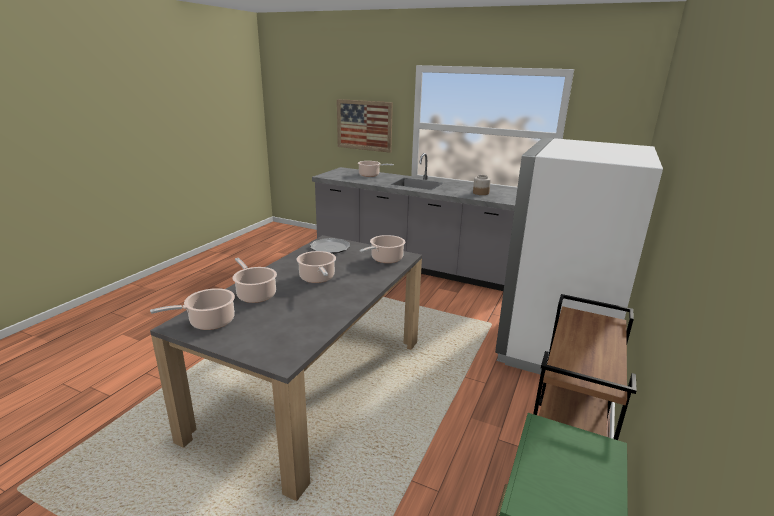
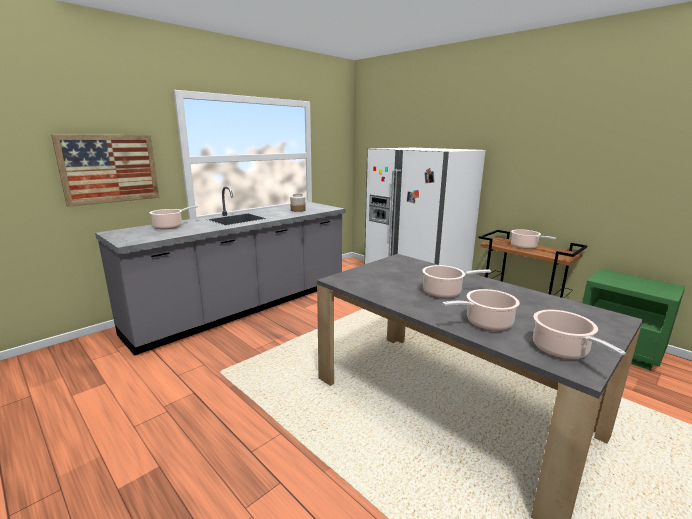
camera: 70 degrees left, 5 degrees down
plate [310,238,351,254] -> none
cooking pot [360,235,405,263] -> cooking pot moved to [511,229,556,249]

